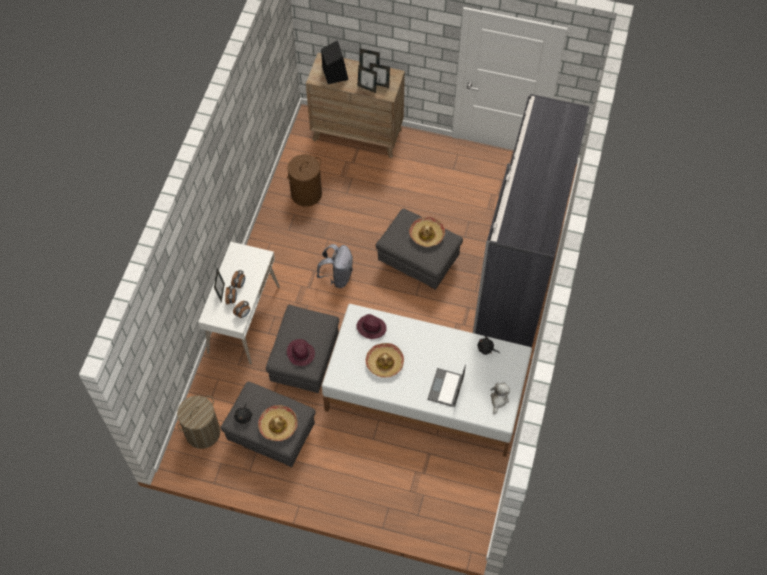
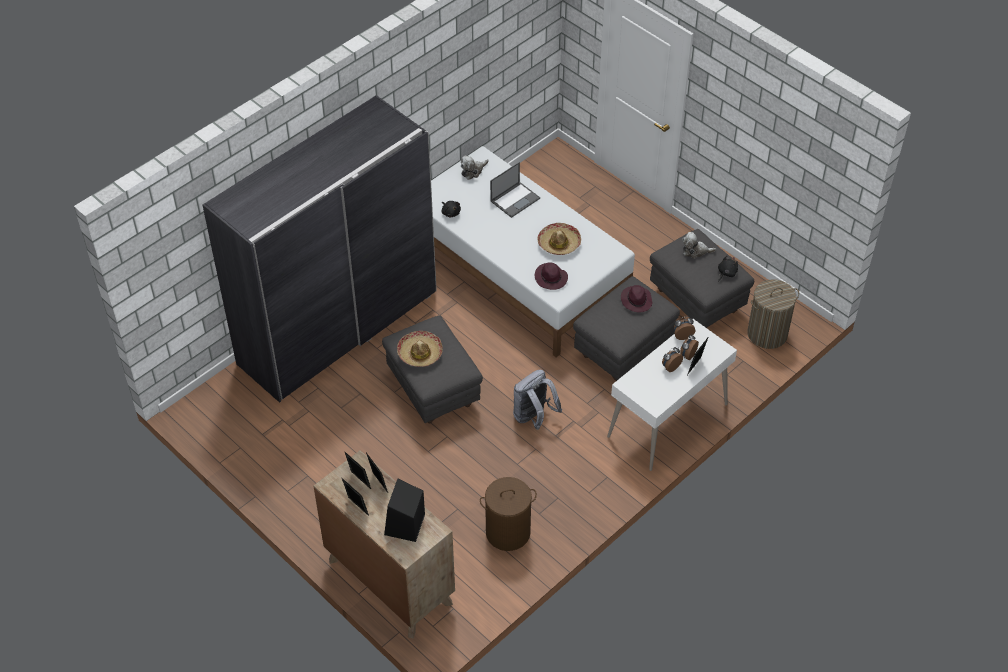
camera: 150 degrees left, 10 degrees down
hat [258,405,298,441] -> plush toy [682,232,716,259]

